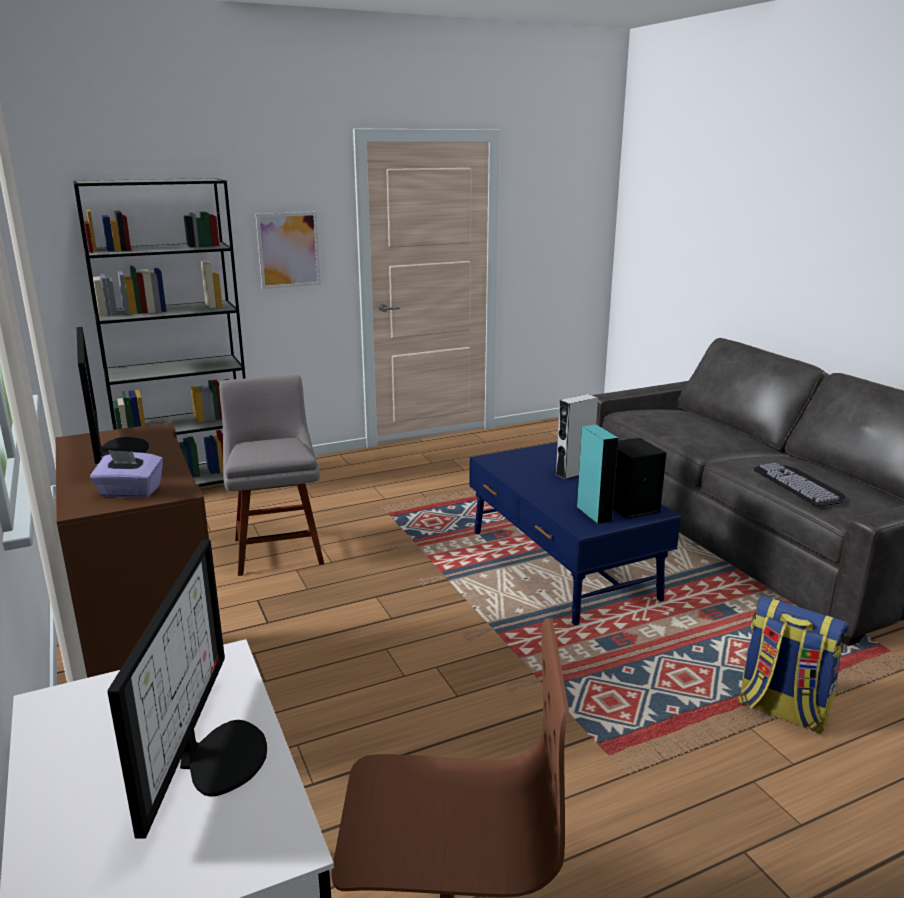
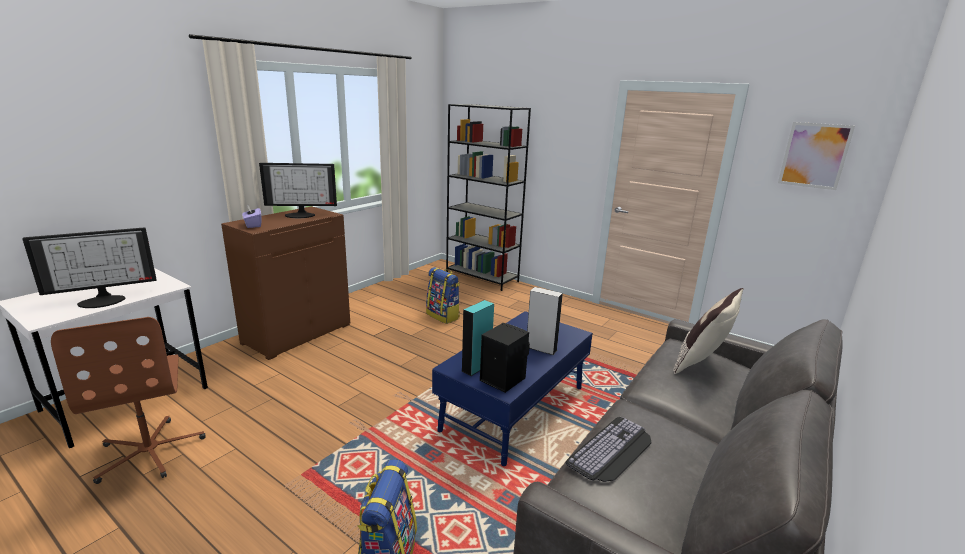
camera: 60 degrees right, 0 degrees up
monitor [77,327,149,464] -> monitor turned 45 degrees clockwise [259,163,337,218]
grey chair [219,375,324,576] -> backpack [426,267,460,324]
picture [256,212,321,289] -> picture moved to [778,122,855,190]
none -> pillow [673,288,743,374]

